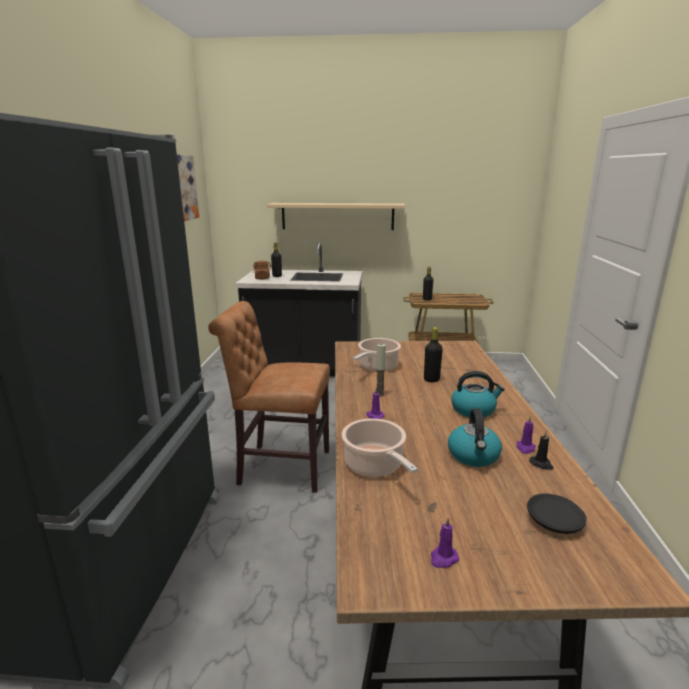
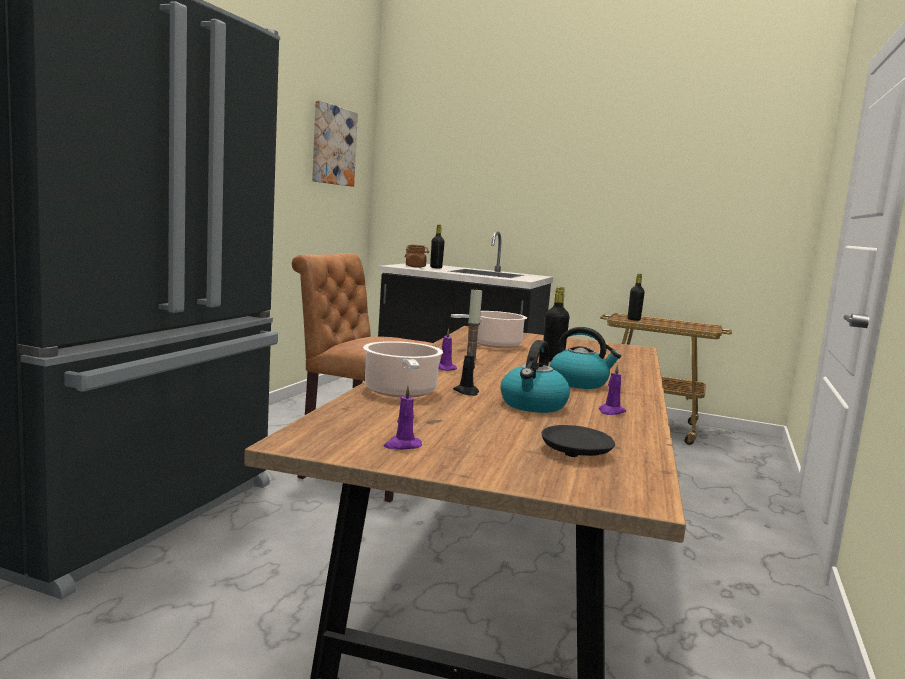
camera: 15 degrees right, 10 degrees down
beige shelf [267,203,405,230] -> none
black candle [529,431,554,470] -> black candle moved to [453,347,479,396]

